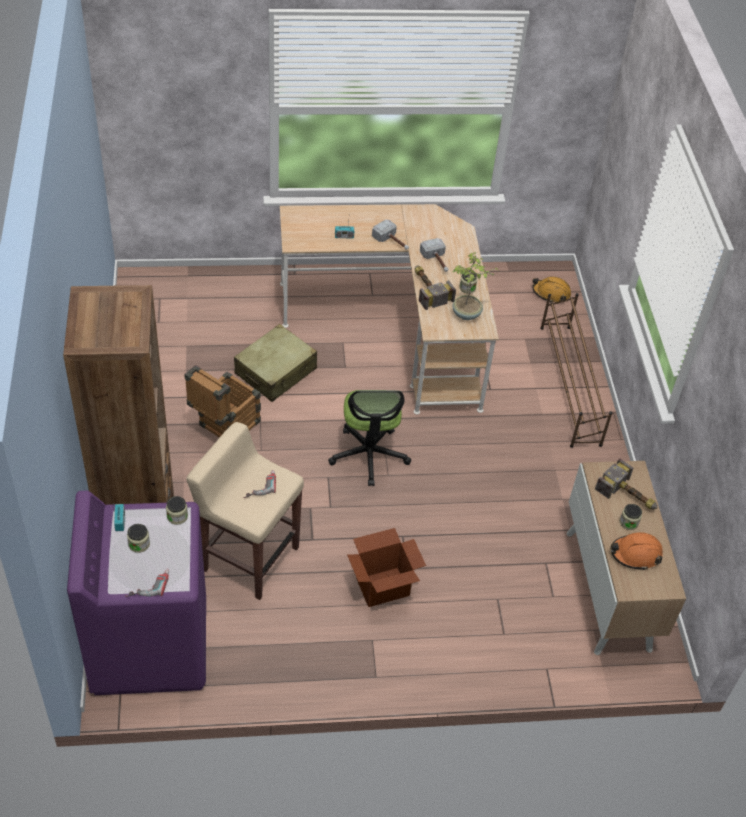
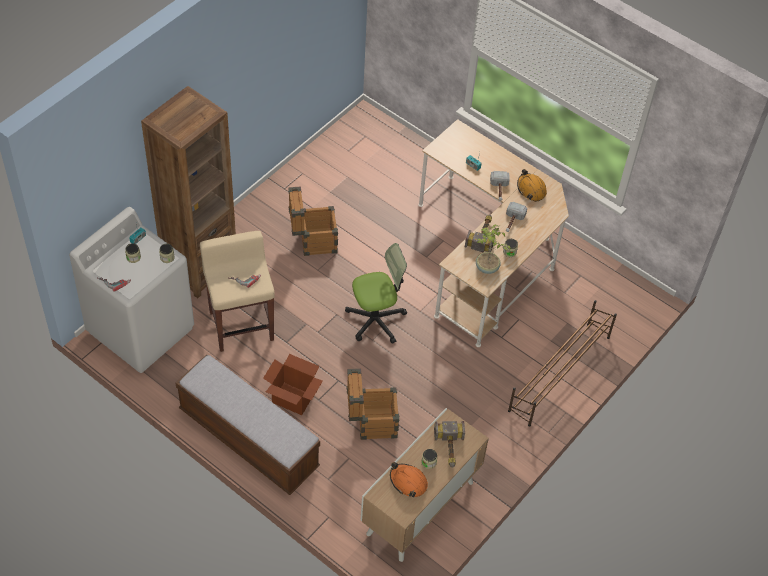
camera: 45 degrees right, 5 degrees up
purple washing machine [67,491,206,695] -> white washing machine [69,207,194,373]
beige suitcase [234,324,317,402] -> none
office chair [328,390,411,486] -> office chair turned 150 degrees counterclockwise [345,243,407,344]
orange hard hat [532,276,571,303] -> orange hard hat moved to [517,169,547,202]
none -> bench [175,355,320,495]
none -> crate [347,368,400,440]

